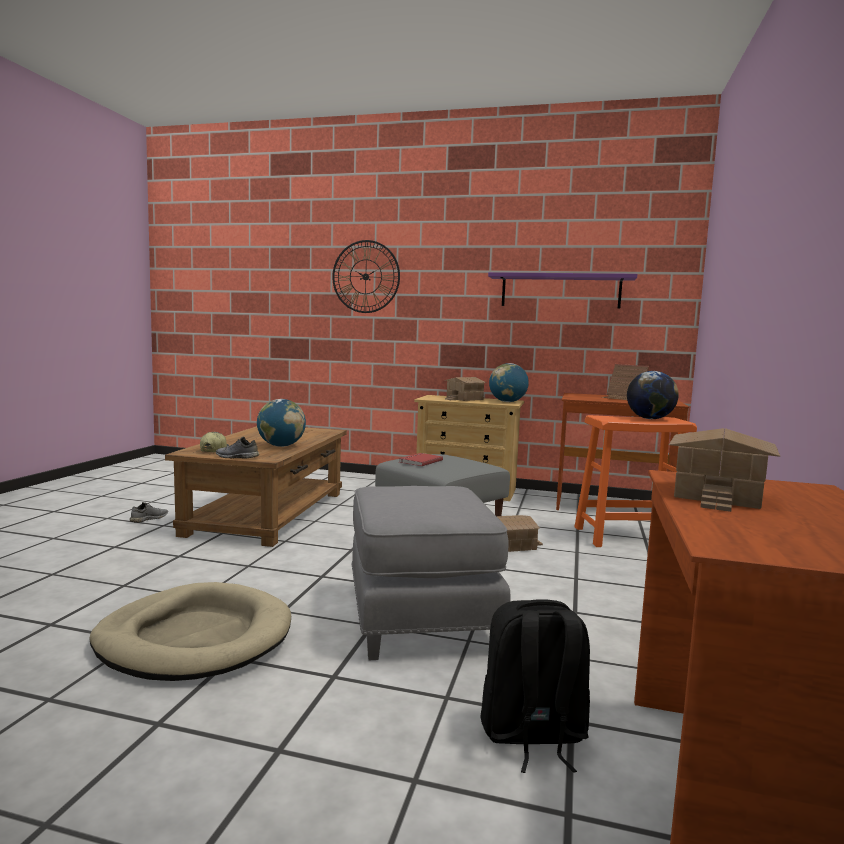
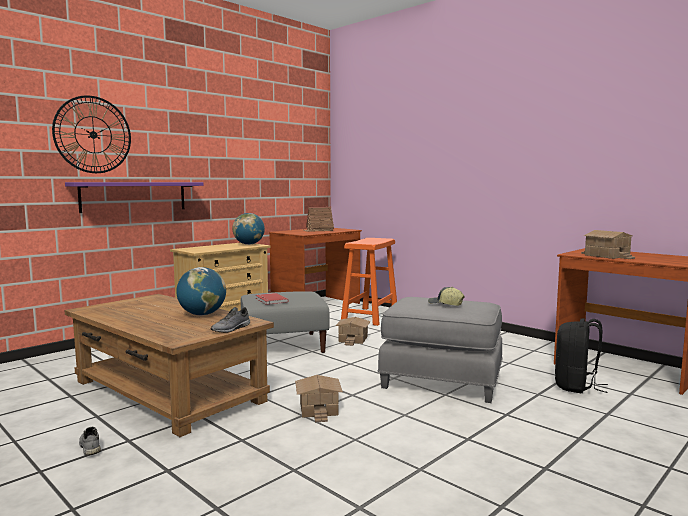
camera: 60 degrees left, 0 degrees up
beige dog bed [90,582,291,681] -> none
cap [200,432,229,452] -> cap moved to [428,287,465,306]
toy house [445,377,486,401] -> toy house moved to [295,375,343,422]
purple shelf [488,272,637,309] -> purple shelf moved to [65,182,204,213]
globe [627,371,679,419] -> none

